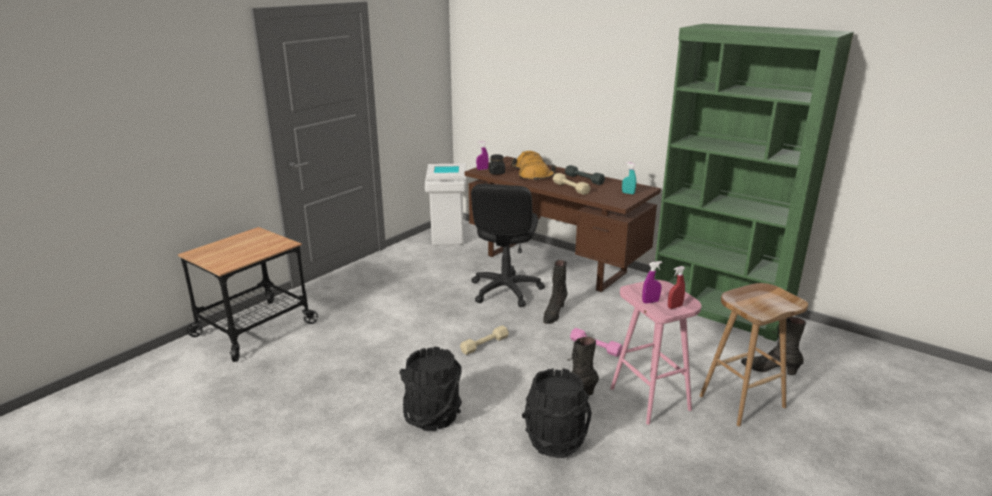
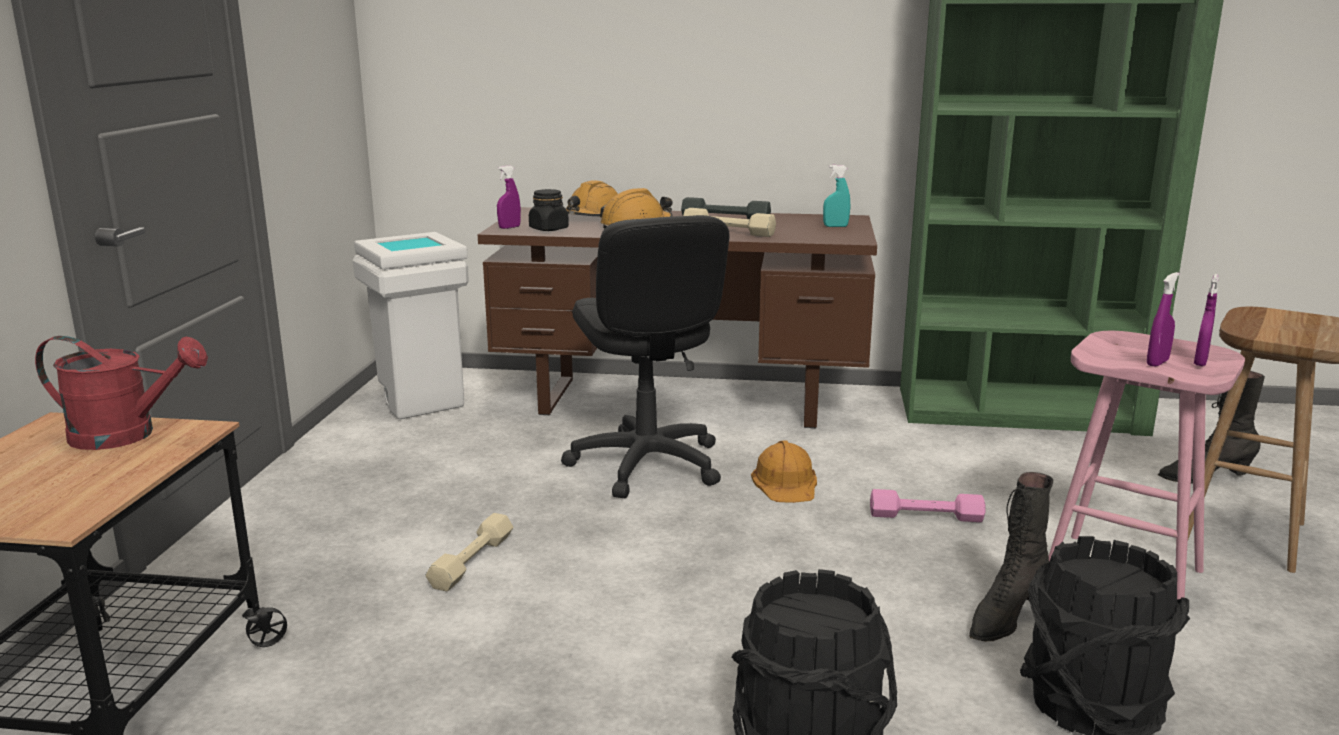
camera: 30 degrees left, 5 degrees down
beige dumbbell [460,325,509,355] -> beige dumbbell moved to [425,513,513,591]
black boot [543,260,568,324] -> orange hard hat [751,440,817,503]
red spray bottle [668,266,685,309] -> purple spray bottle [1194,274,1219,366]
none -> red watering can [35,336,208,450]

